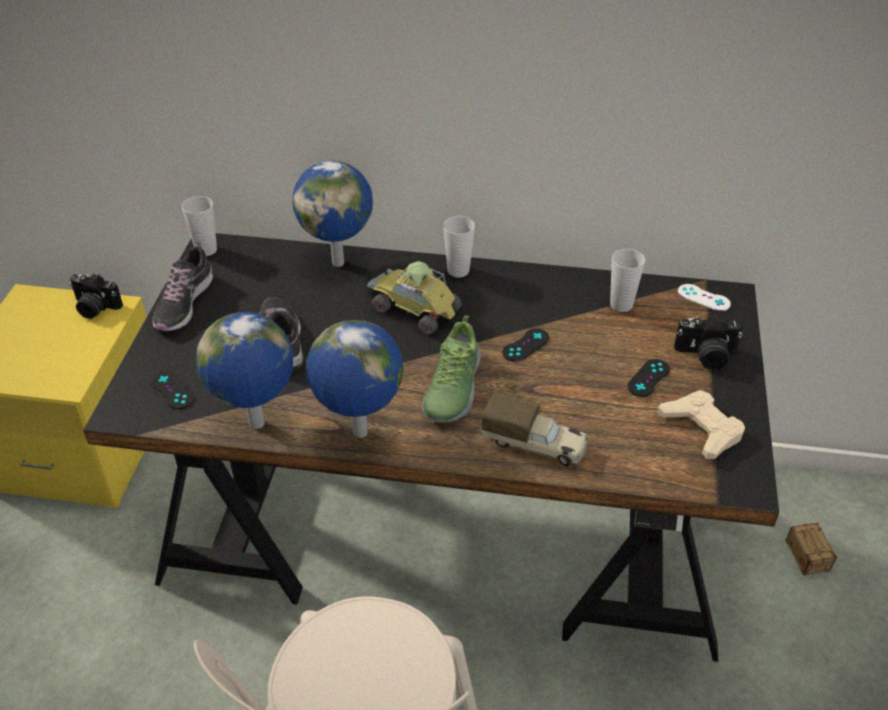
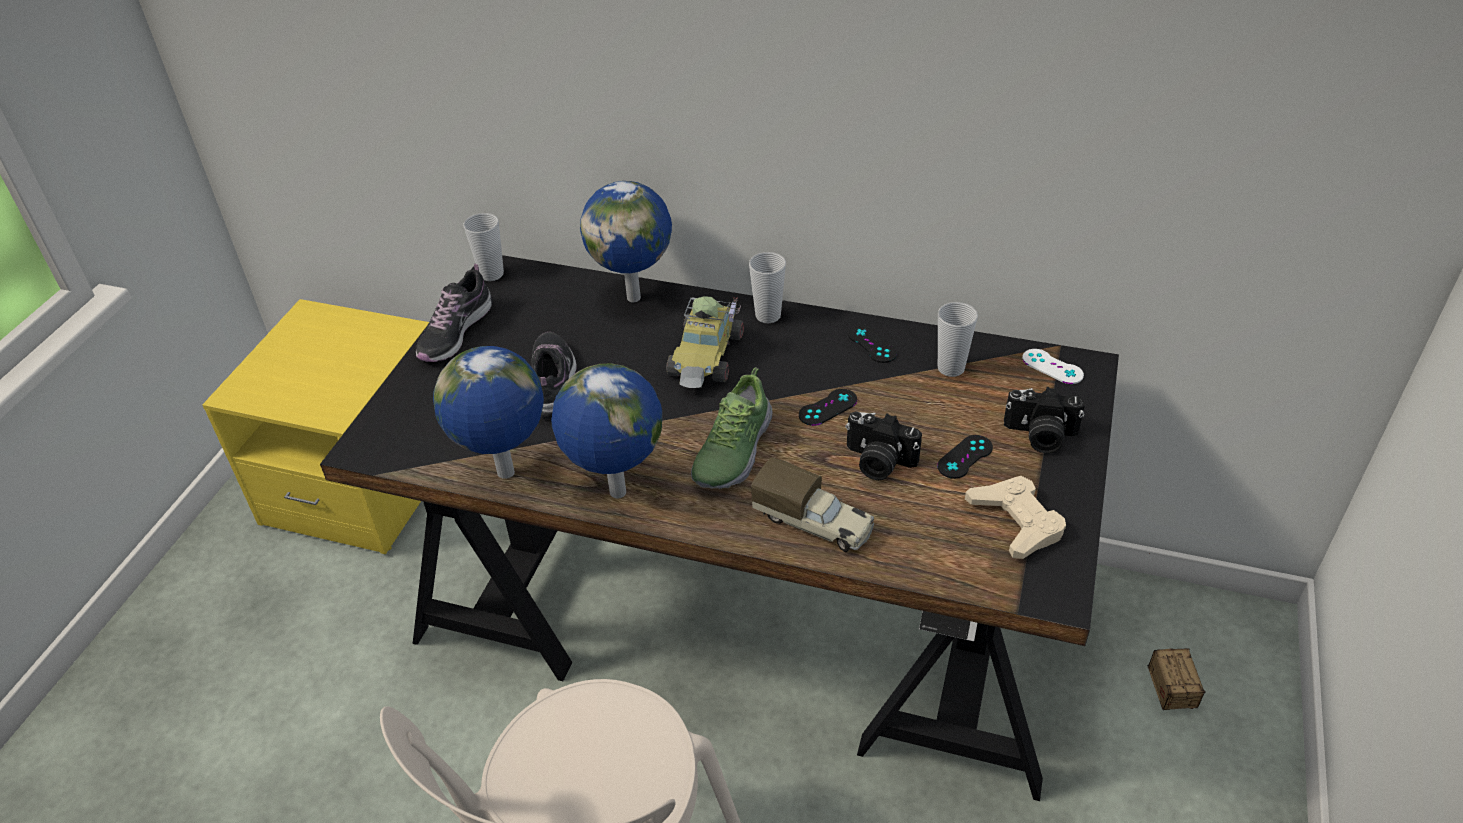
camera: 10 degrees right, 0 degrees up
camera [69,274,123,319] -> camera moved to [845,411,922,480]
black game controller [151,371,194,409] -> black game controller moved to [848,325,897,363]
toy car [367,261,462,335] -> toy car turned 120 degrees counterclockwise [666,296,744,388]

